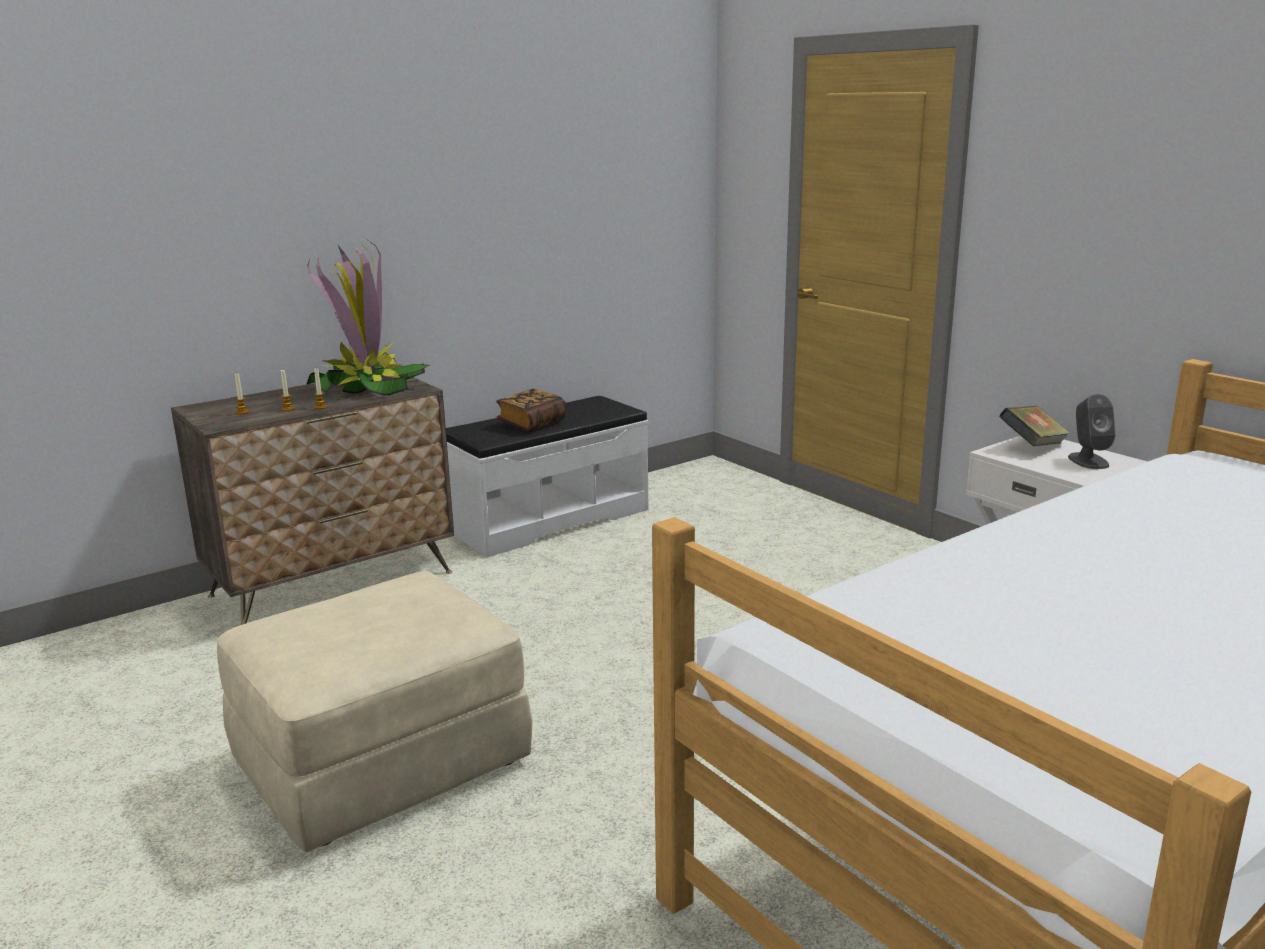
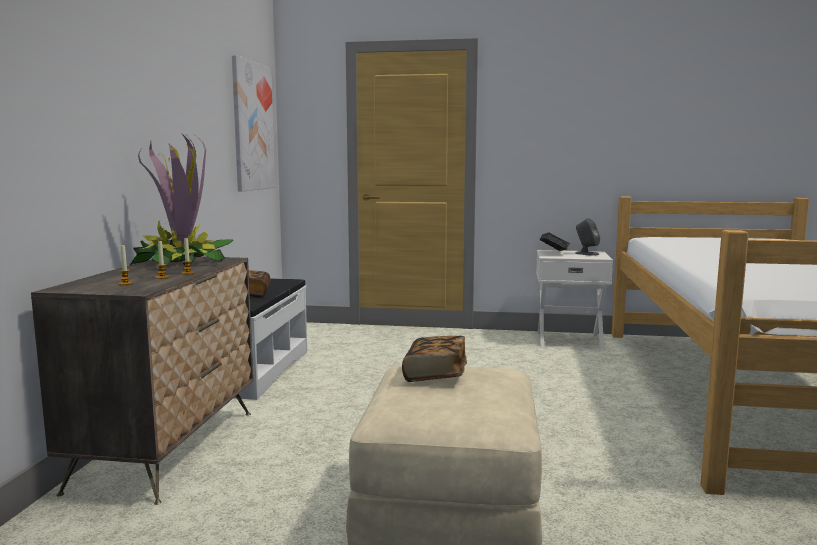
camera: 45 degrees left, 10 degrees down
none -> picture [232,55,275,192]
none -> book [402,336,467,382]

